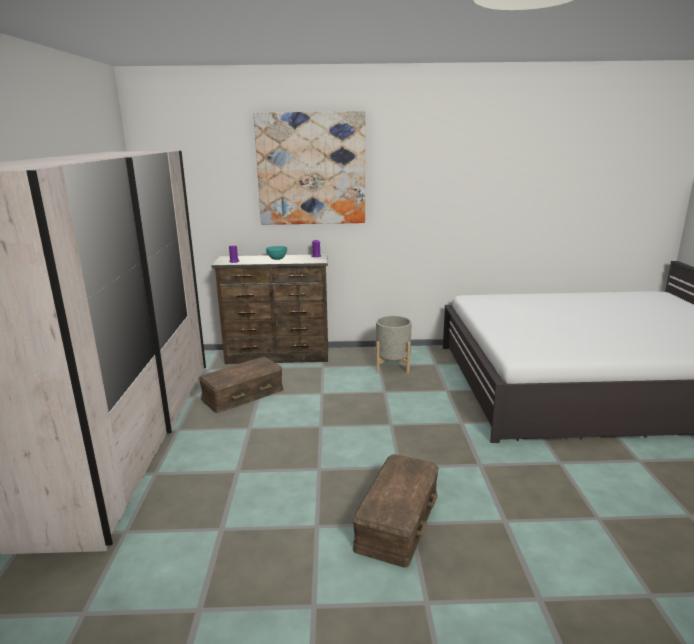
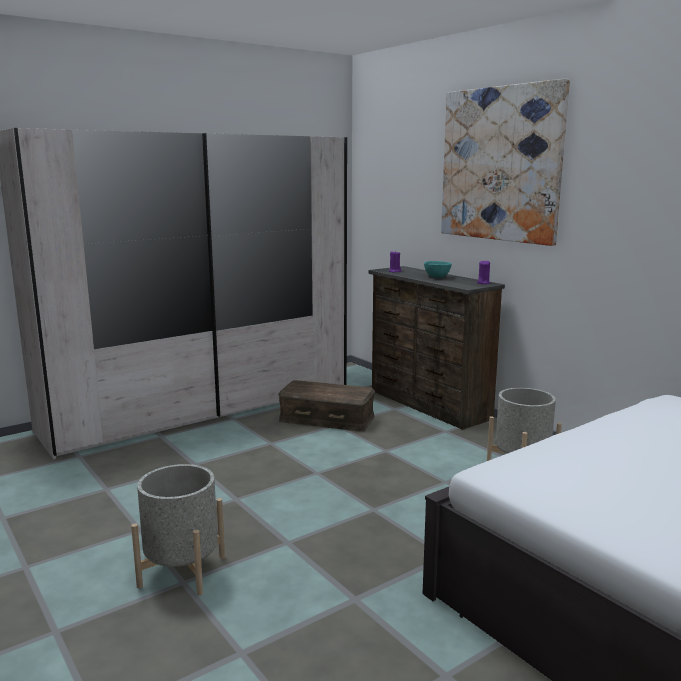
camera: 55 degrees right, 5 degrees down
brown storage box [352,454,439,568] -> grey planter [131,464,225,596]

